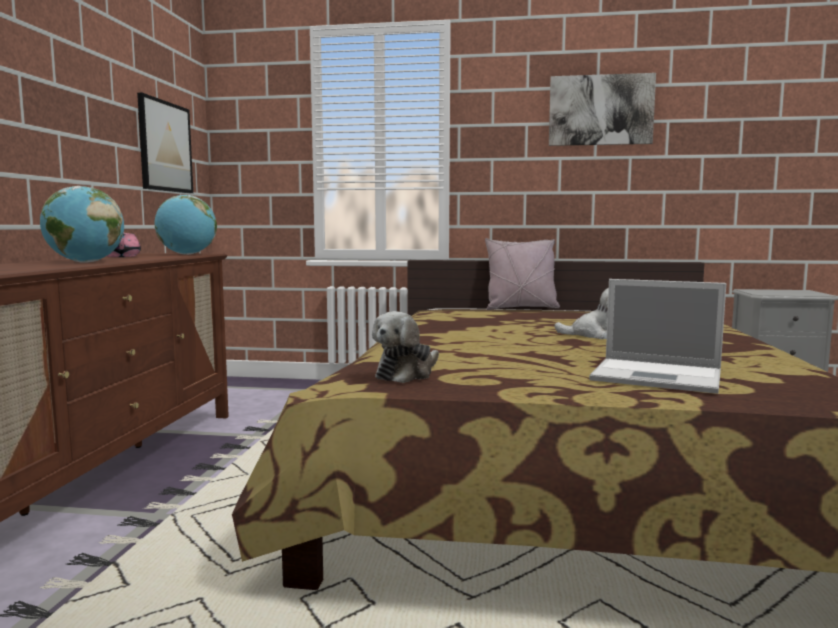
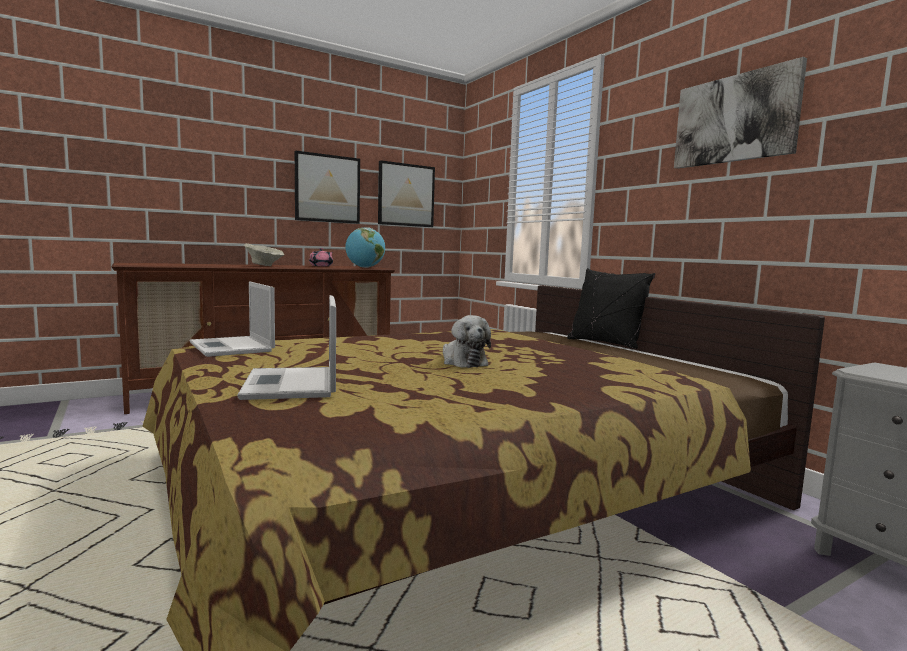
camera: 50 degrees right, 0 degrees up
globe [40,186,124,263] -> beige bowl [243,244,284,266]
plush toy [372,311,439,383] -> laptop [190,281,275,357]
purple pillow [485,238,560,310] -> black pillow [567,268,655,349]
none -> picture [295,150,360,224]

